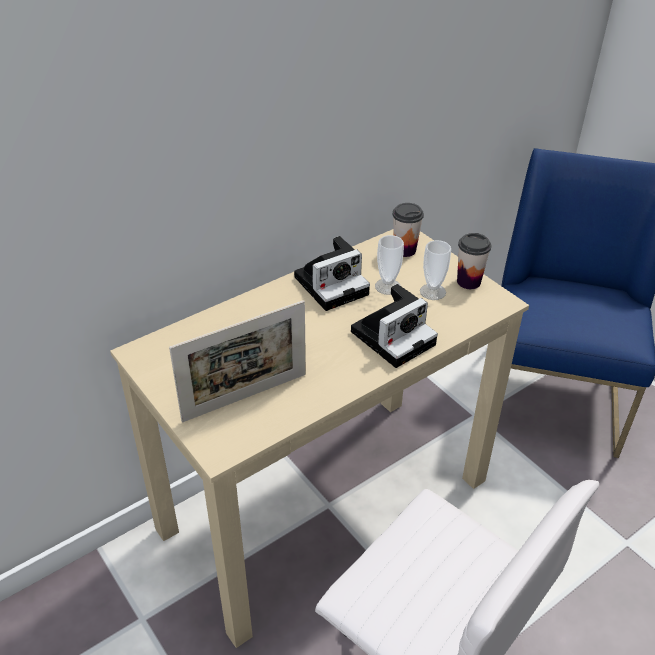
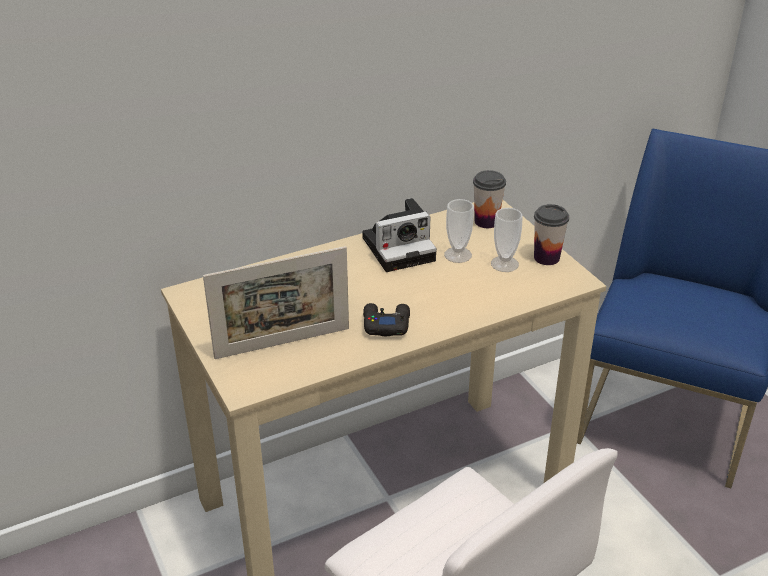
camera: 10 degrees right, 5 degrees down
camera [351,284,438,368] -> none
none -> black game controller [363,303,410,336]

